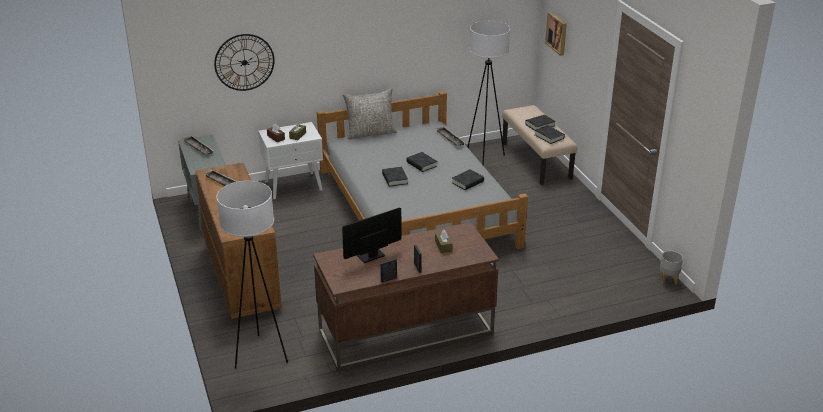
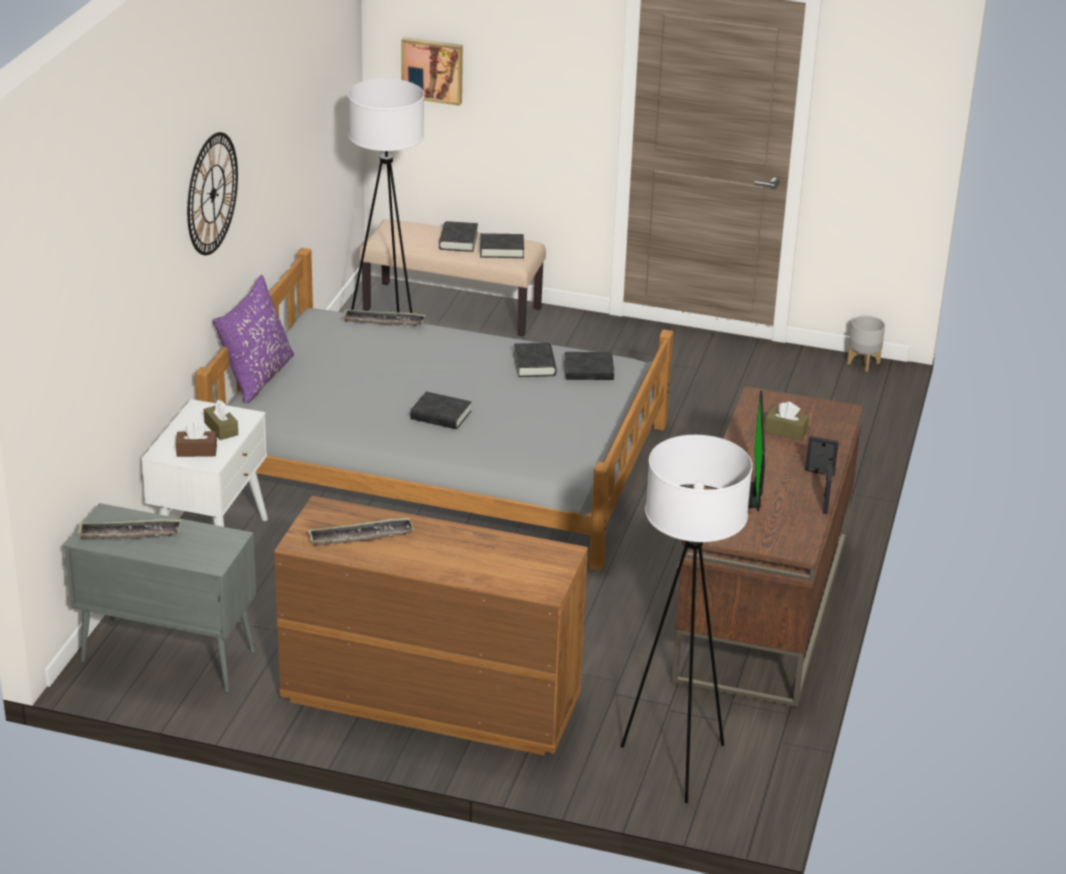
camera: 55 degrees left, 0 degrees up
wall clock [214,34,275,91] -> wall clock moved to [187,132,238,255]
grey pillow [343,88,397,139] -> purple pillow [212,275,294,404]
black book [406,152,437,172] -> black book moved to [564,352,614,380]

